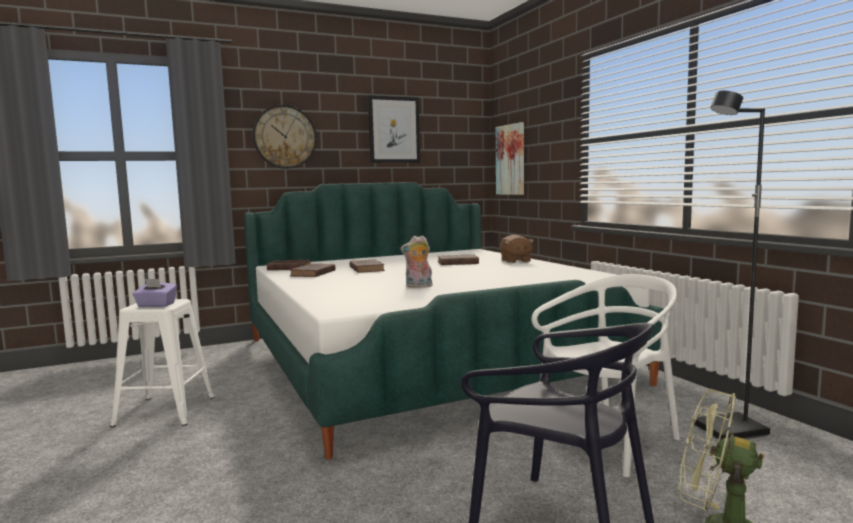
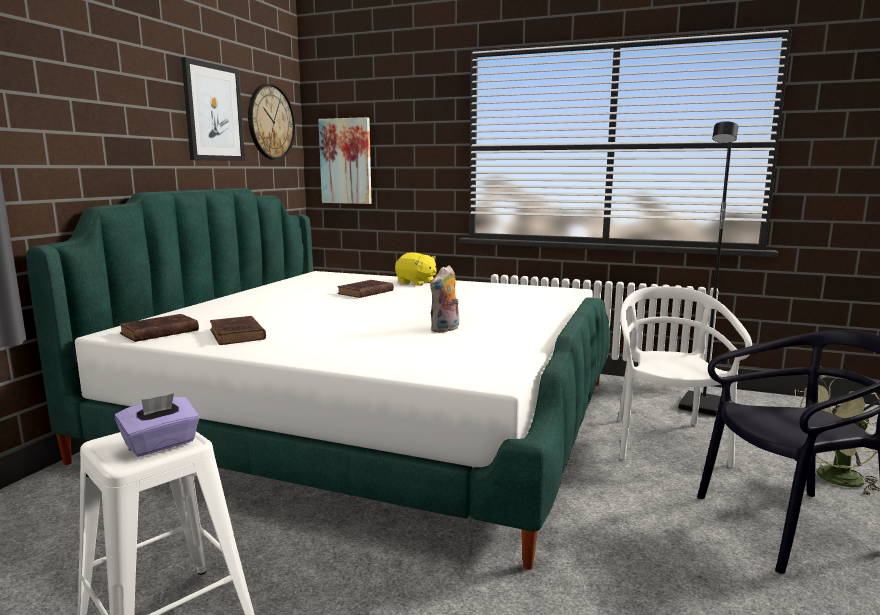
camera: 45 degrees left, 5 degrees up
wall clock [253,105,317,169] -> wall clock moved to [248,84,295,160]
brown book [349,259,385,273] -> none
brown plush toy [500,235,534,263] -> yellow plush toy [395,252,437,286]

